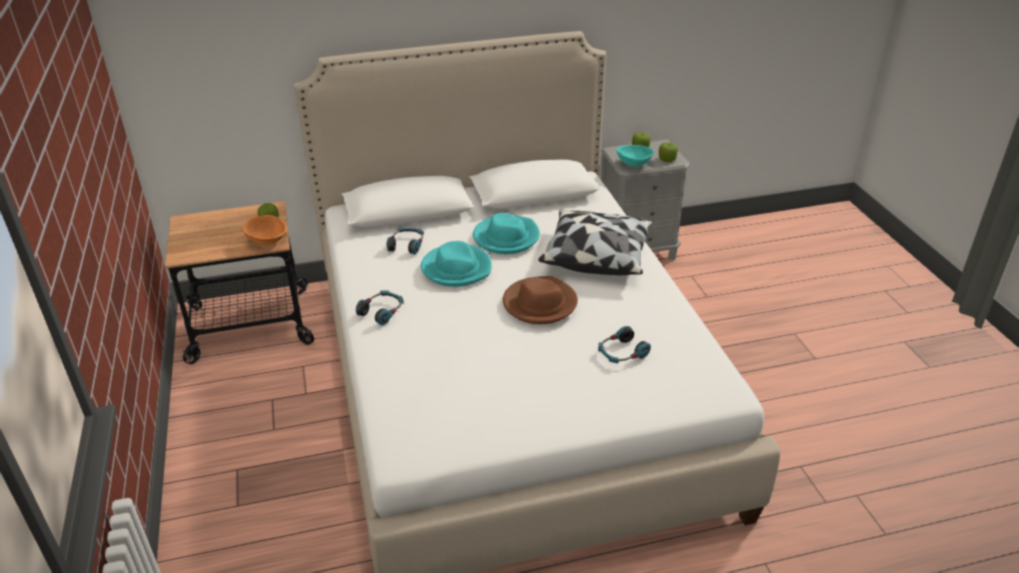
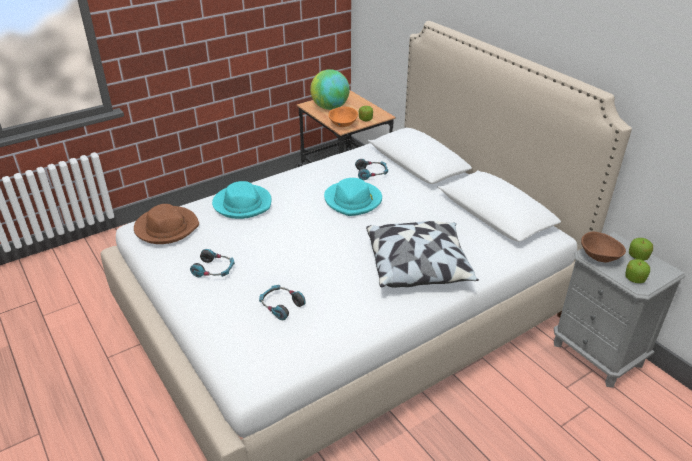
camera: 70 degrees right, 0 degrees up
headphones [356,290,404,325] -> headphones moved to [190,249,235,277]
turquoise hat [473,213,540,254] -> turquoise hat moved to [212,181,272,219]
brown hat [503,276,578,324] -> brown hat moved to [134,204,199,244]
turquoise bowl [616,145,654,166] -> brown bowl [581,232,626,262]
none -> globe [310,69,350,110]

